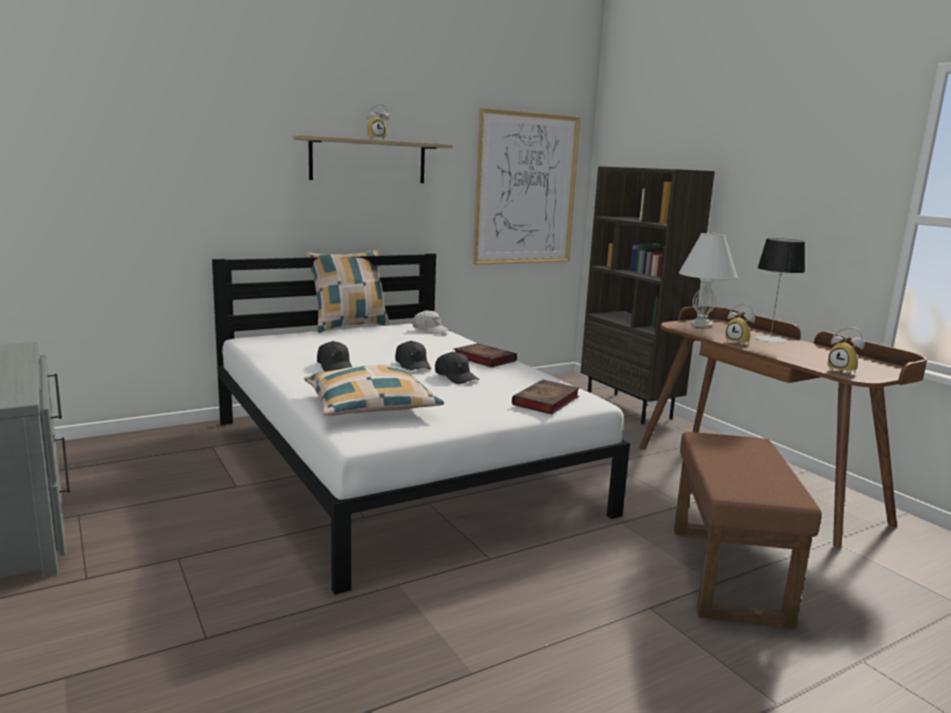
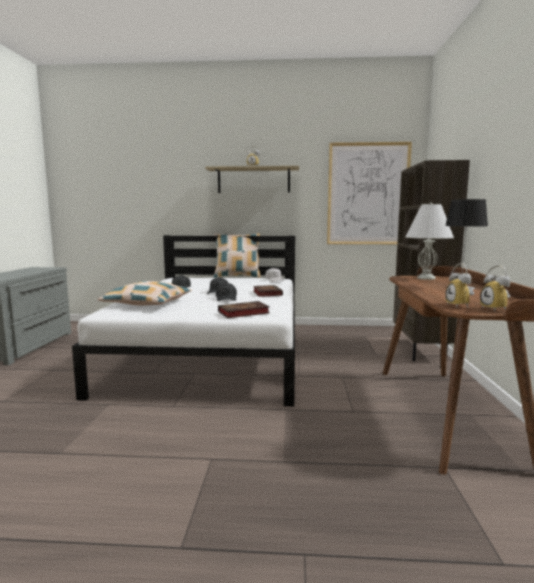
camera: 35 degrees right, 5 degrees down
brown ottoman [674,432,822,629] -> none
alarm clock [725,304,755,345] -> alarm clock moved to [480,265,511,312]

